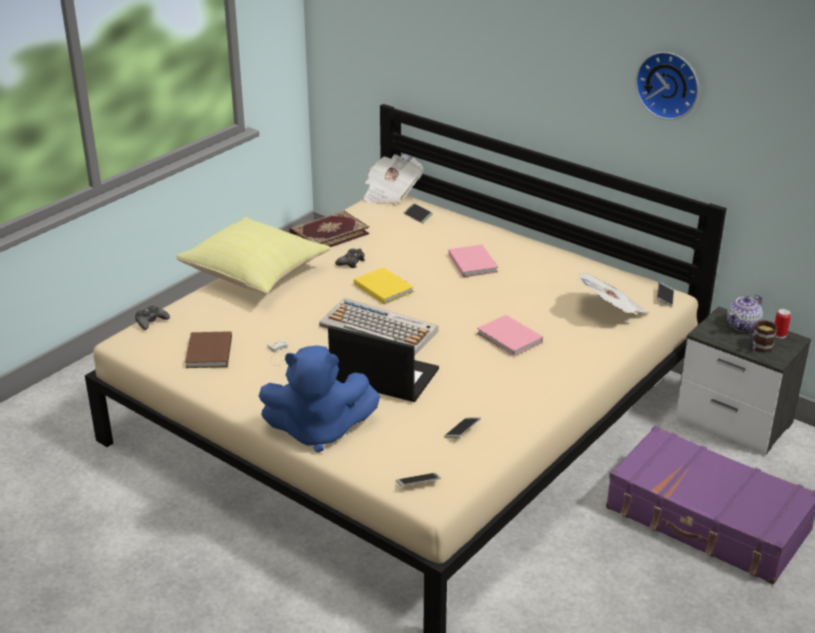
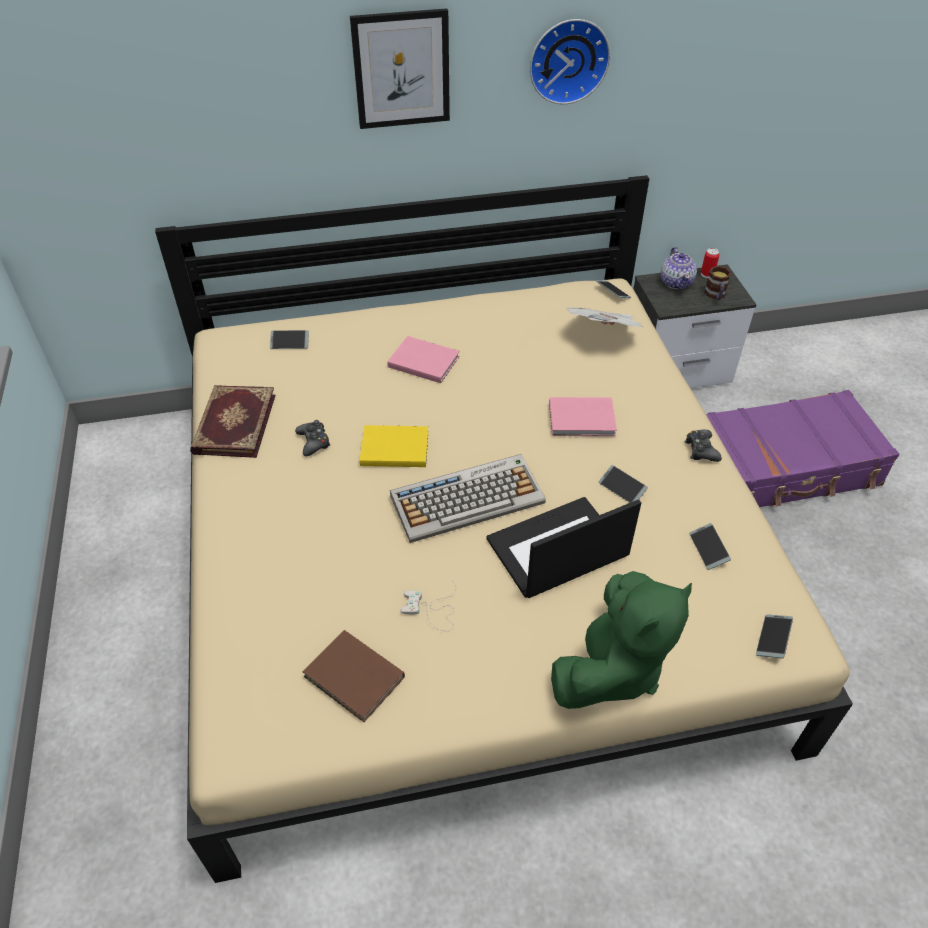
camera: 50 degrees left, 15 degrees up
black game controller [135,305,170,330] -> black game controller moved to [685,430,722,462]
yellow pillow [176,217,331,294] -> none
blue plush toy [259,345,380,453] -> green plush toy [551,571,692,709]
newspaper [364,153,423,203] -> none
none -> picture [350,8,450,129]
none -> phone [599,465,648,503]

